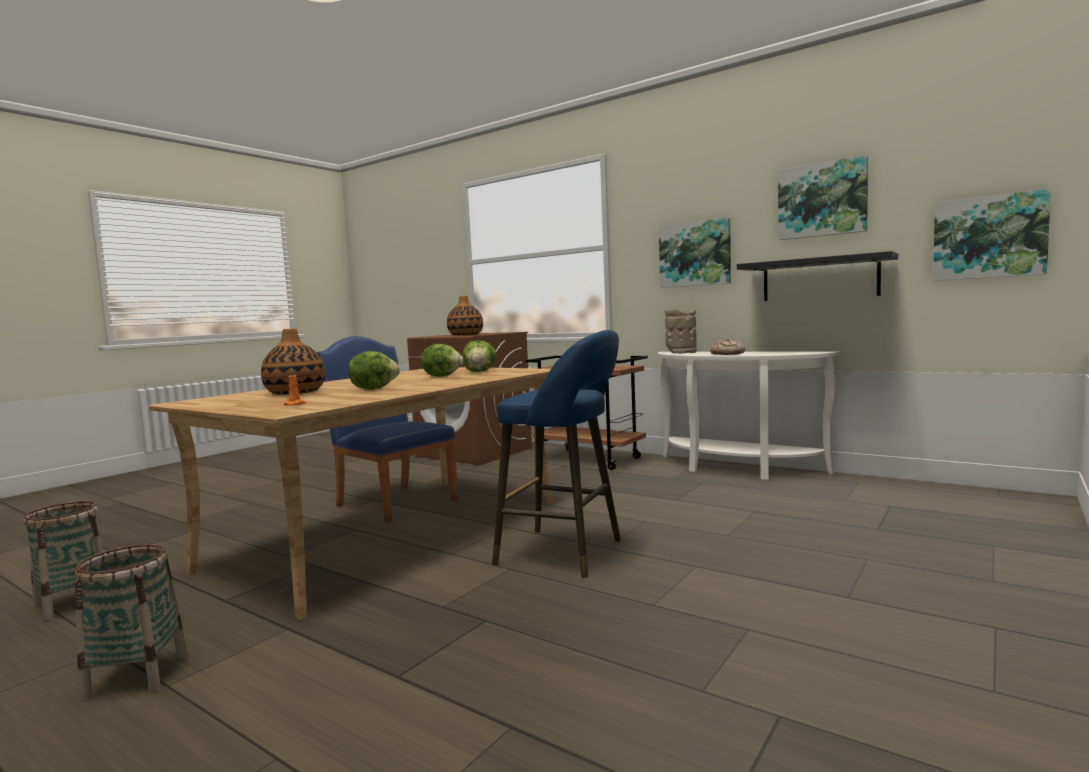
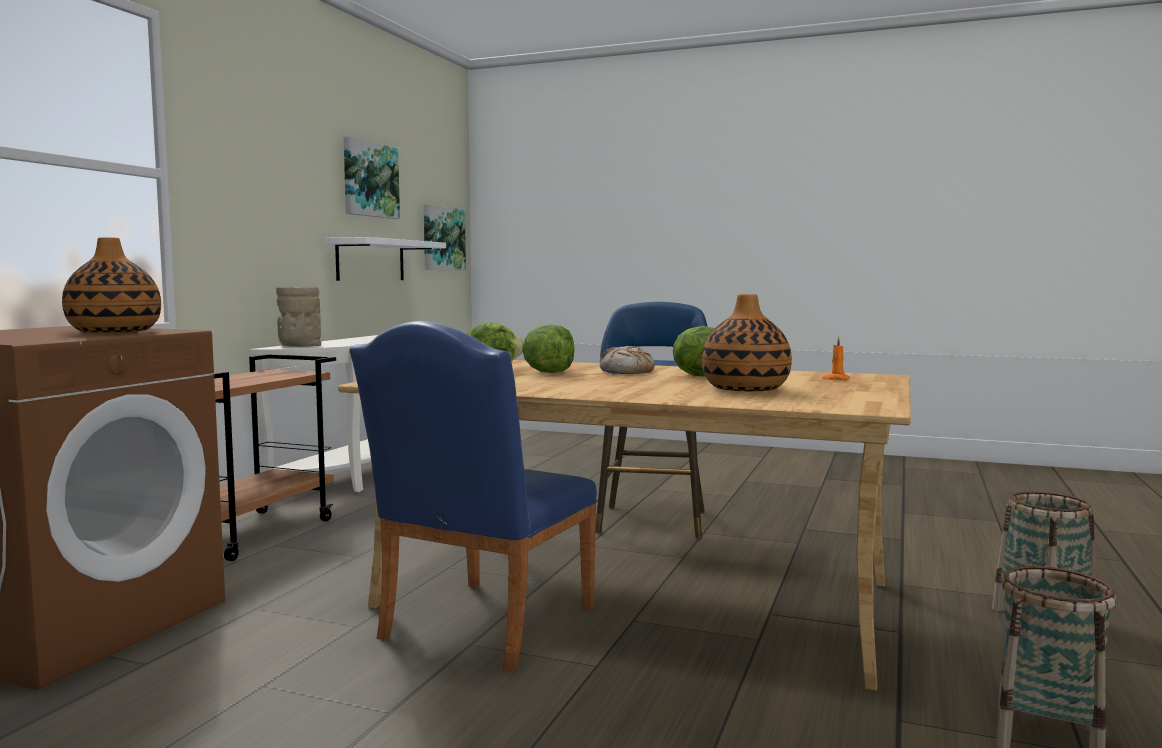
camera: 105 degrees left, 0 degrees up
picture [659,218,731,288] -> none
bread [710,339,745,355] -> bread moved to [600,346,655,374]
black shelf [737,251,898,301] -> white shelf [325,237,446,281]

